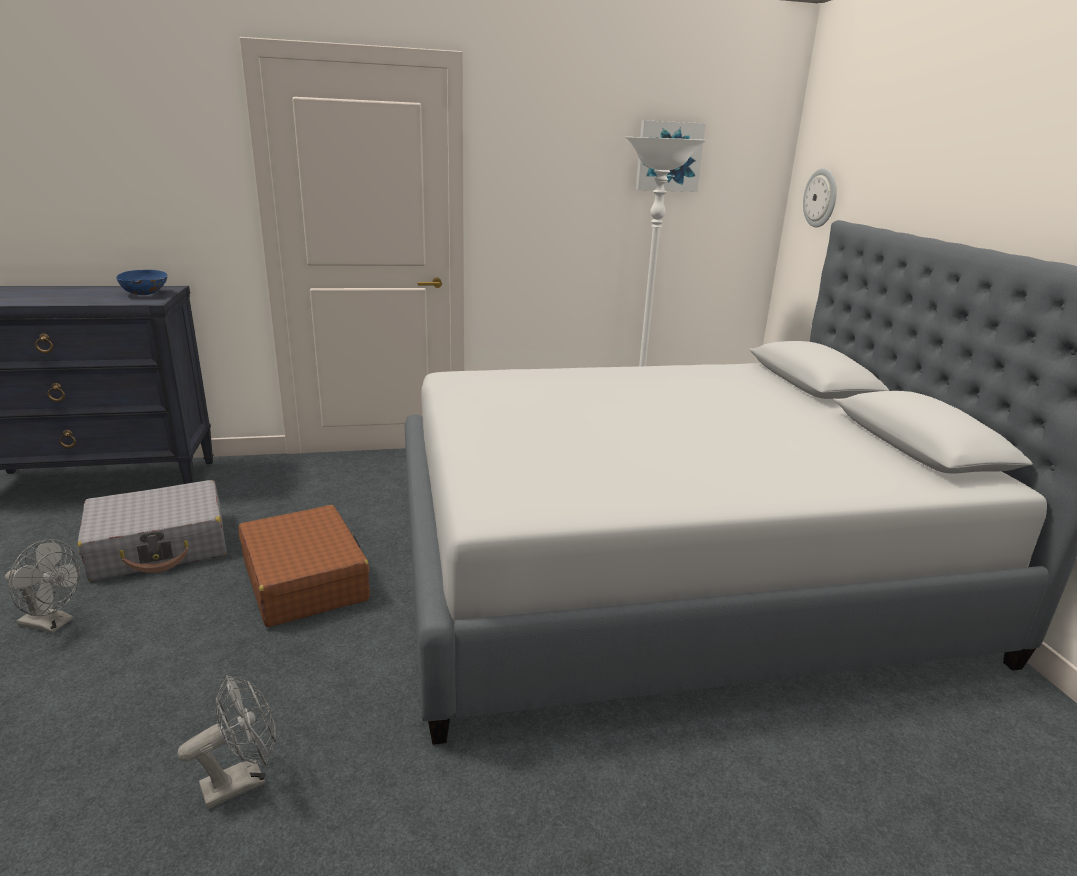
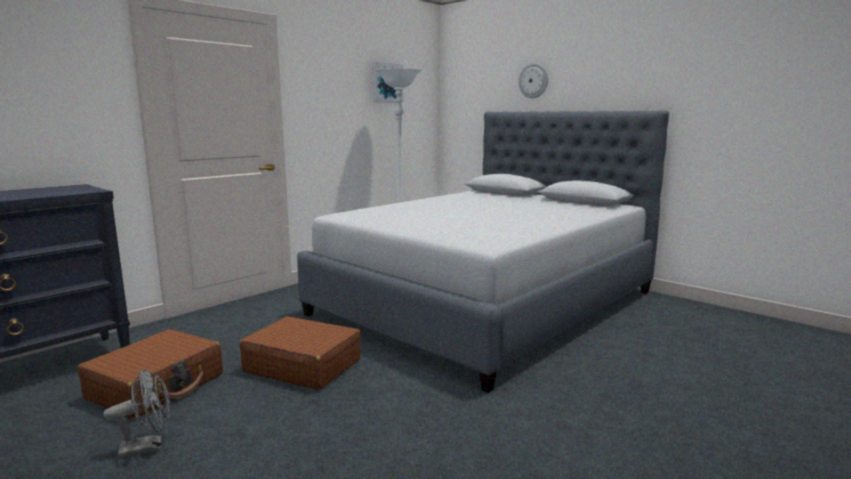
camera: 35 degrees left, 10 degrees down
grey suitcase [77,480,227,581] -> brown suitcase [77,329,223,419]
blue bowl [116,270,168,295] -> none
grey fan [177,675,276,809] -> none
wall clock [803,168,837,227] -> wall clock moved to [519,63,548,98]

